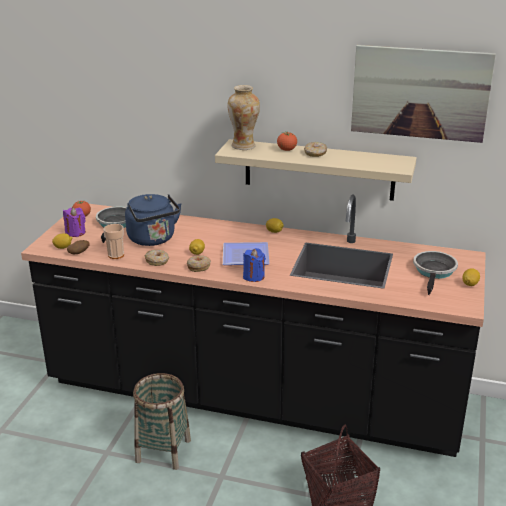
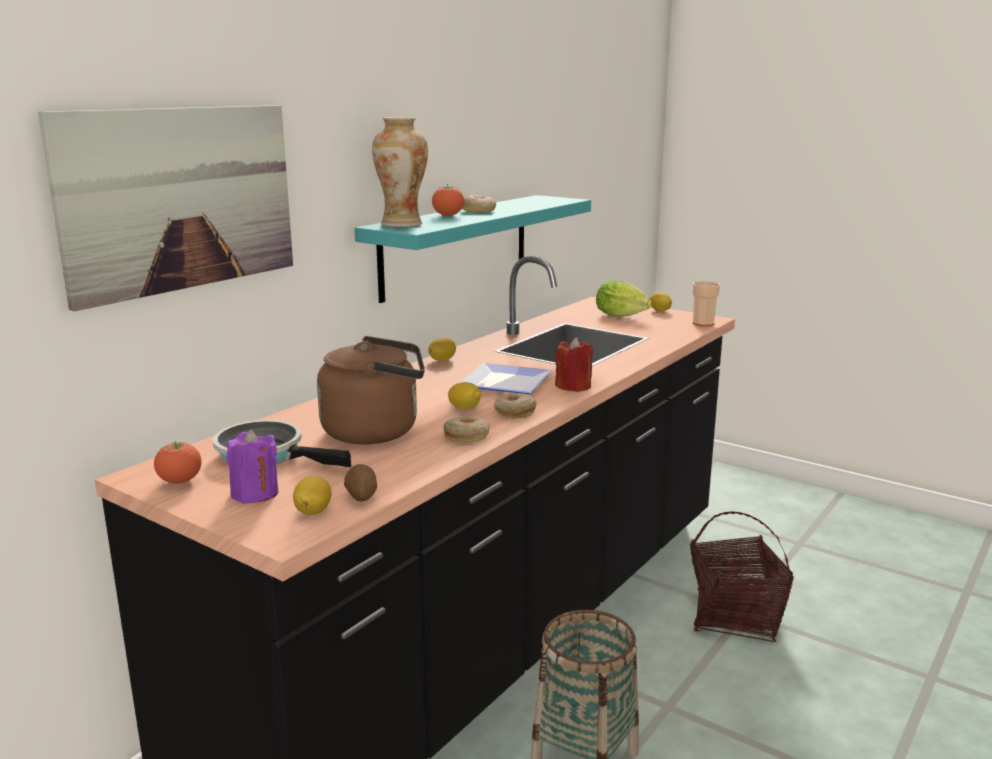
camera: 70 degrees left, 10 degrees down
cup [103,224,124,259] -> cup moved to [693,281,720,327]
blue kettle [125,194,182,246] -> brown kettle [317,336,425,444]
beige shelf [215,139,417,201] -> turquoise shelf [354,195,591,303]
blue candle [243,248,266,282] -> red candle [555,337,593,392]
picture [351,45,496,143] -> picture moved to [38,105,293,311]
frying pan [414,251,458,295] -> lettuce [596,280,652,317]

